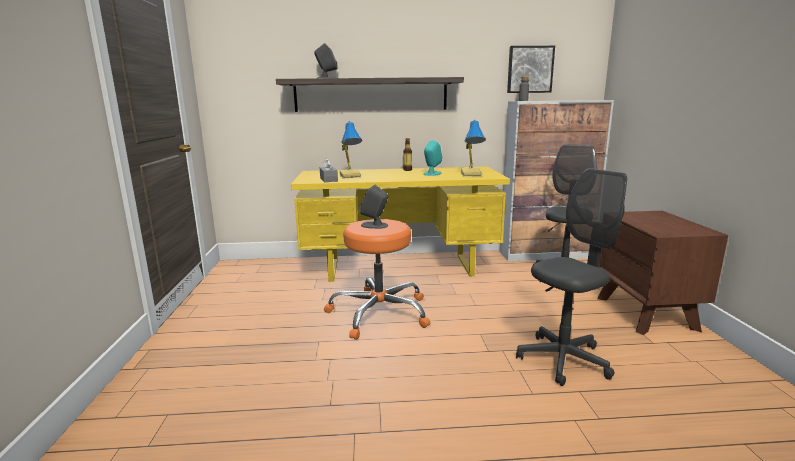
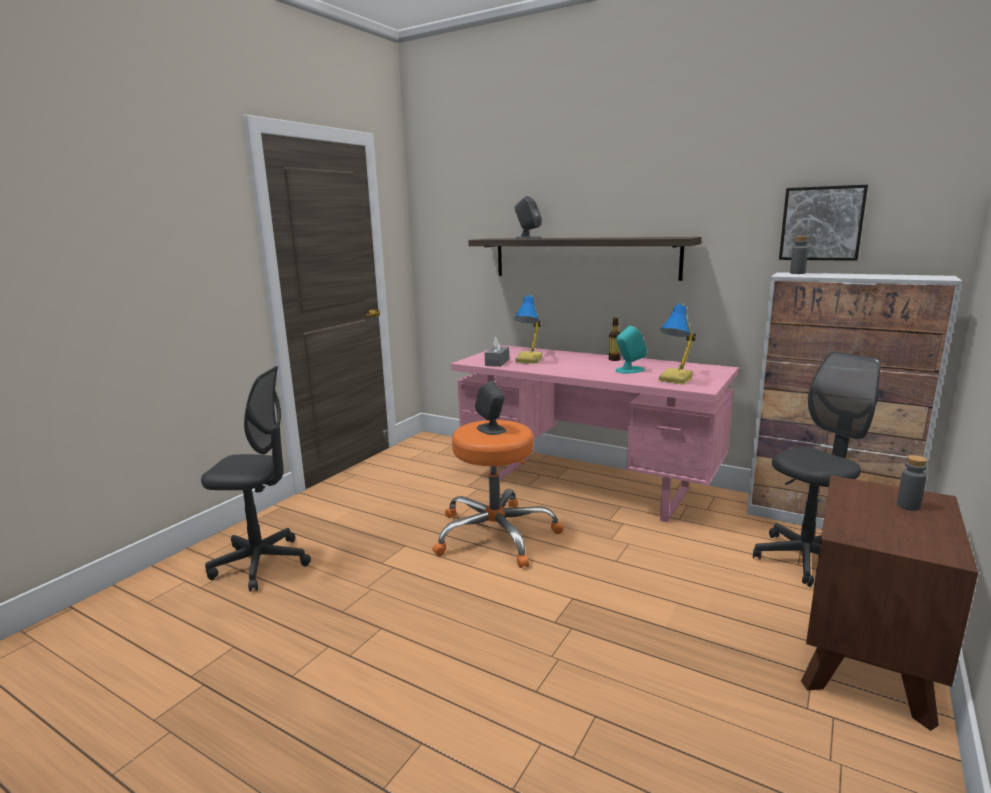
camera: 35 degrees right, 0 degrees up
yellow desk [291,167,510,282] -> pink desk [451,345,739,522]
grey office chair [516,168,627,386] -> grey office chair moved to [201,366,311,592]
none -> grey bottle [897,455,927,511]

